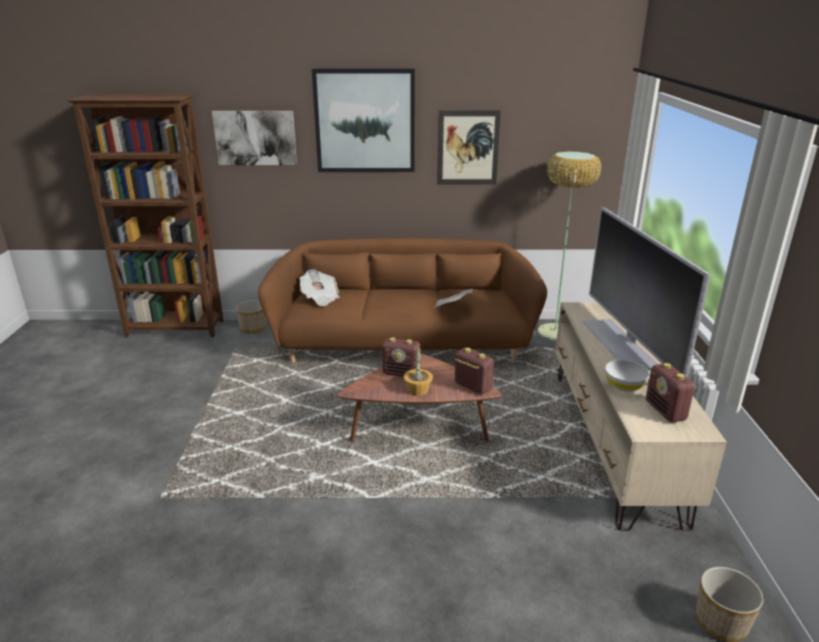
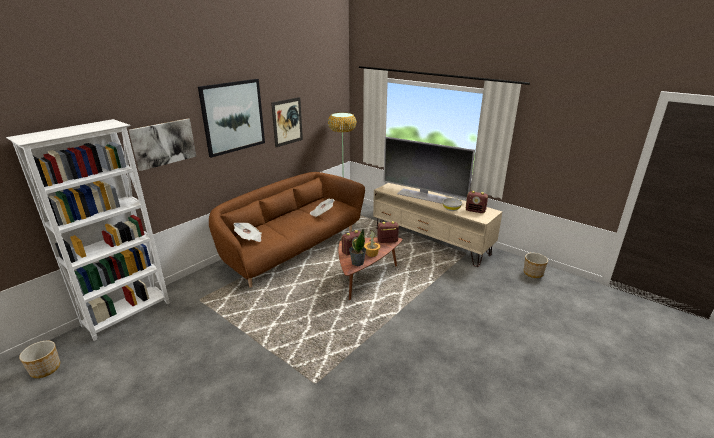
camera: 50 degrees left, 0 degrees up
brown bookcase [67,94,224,337] -> white bookcase [6,119,170,341]
planter [236,300,266,334] -> planter moved to [19,341,60,378]
none -> potted plant [349,228,366,266]

